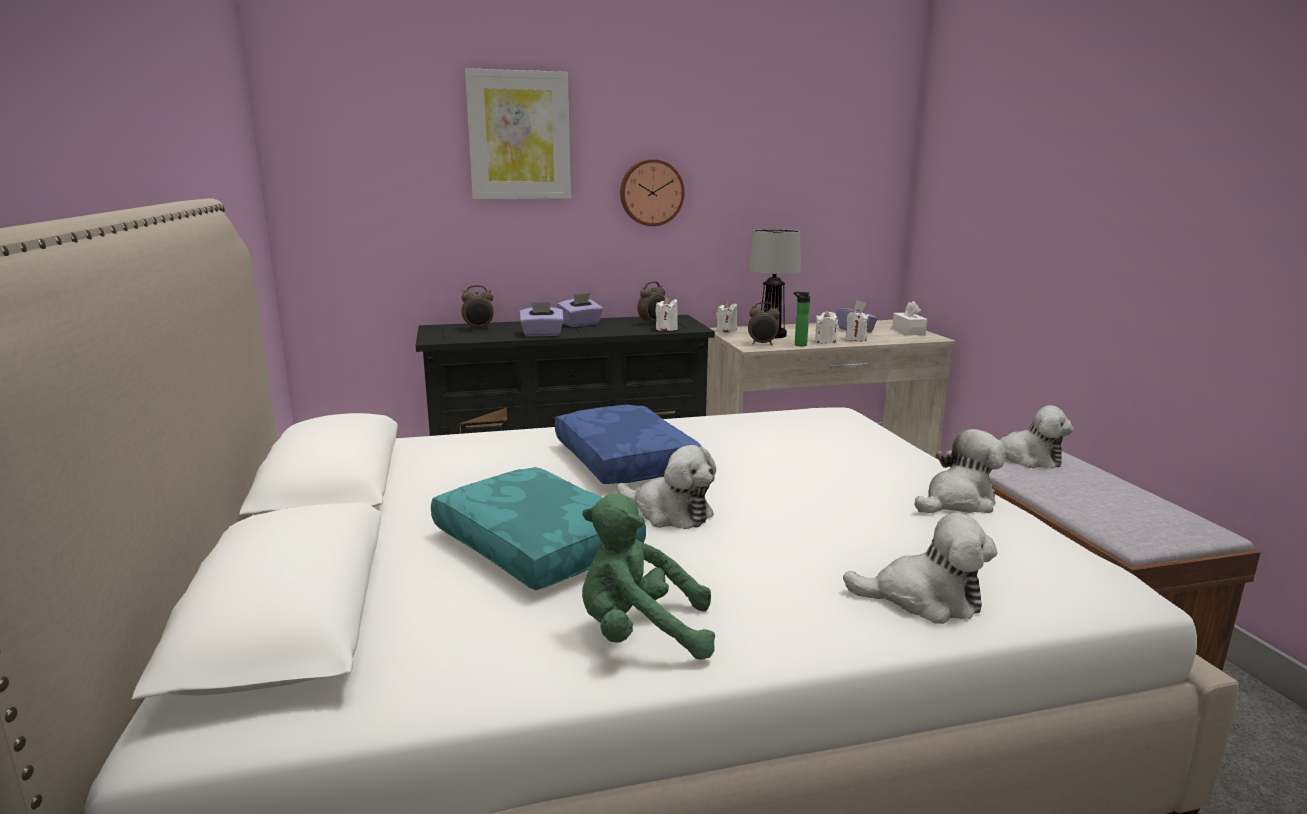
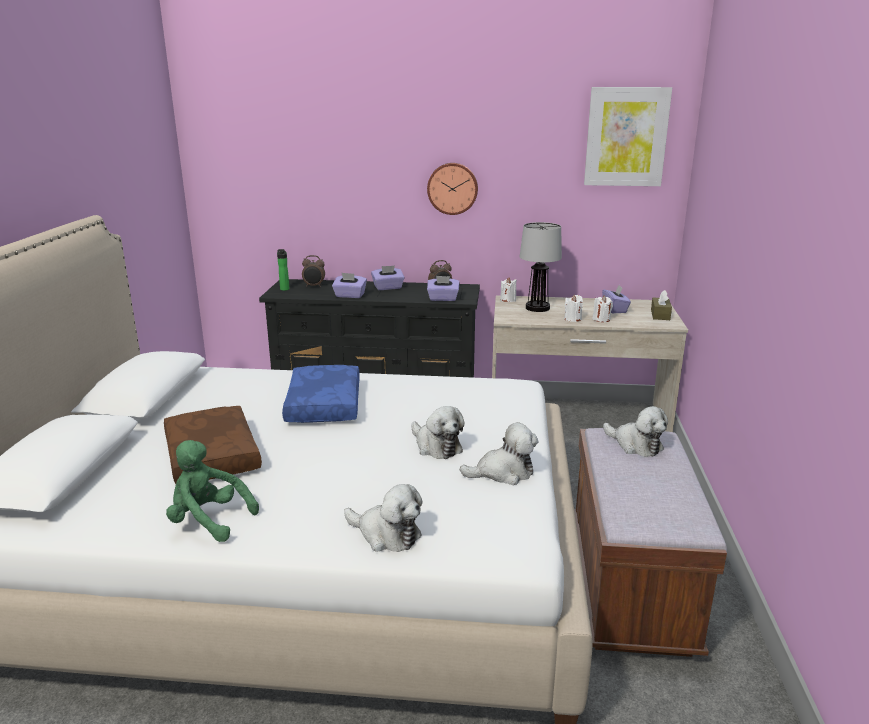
camera: 20 degrees right, 5 degrees up
turquoise pillow [431,467,646,590] -> brown pillow [164,406,262,484]
picture [465,68,571,199] -> picture moved to [584,87,672,186]
plush toy [617,445,716,529] -> plush toy moved to [412,406,465,459]
white candle [655,297,678,331] -> purple tissue box [427,276,459,301]
alarm clock [748,302,780,345] -> none
bottle [793,292,810,346] -> bottle moved to [277,249,290,291]
white tissue box [892,301,927,335] -> brown tissue box [651,290,672,320]

